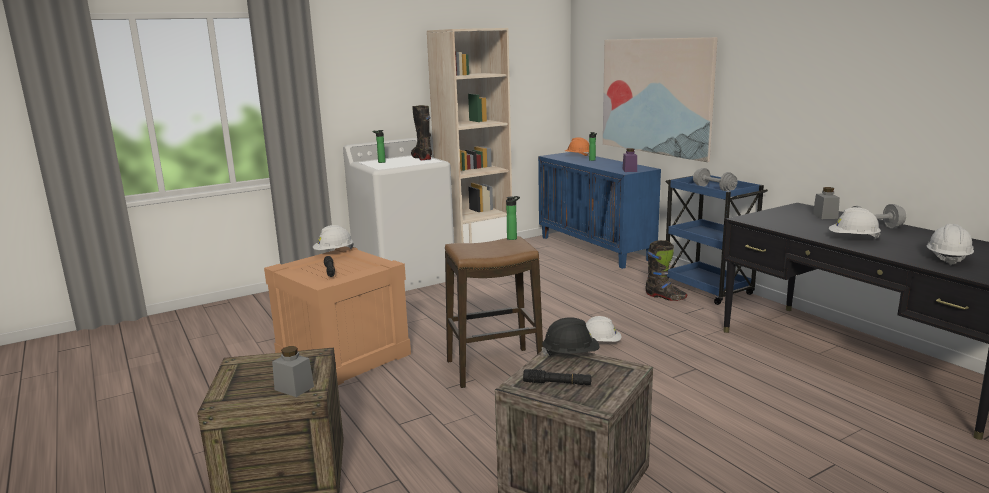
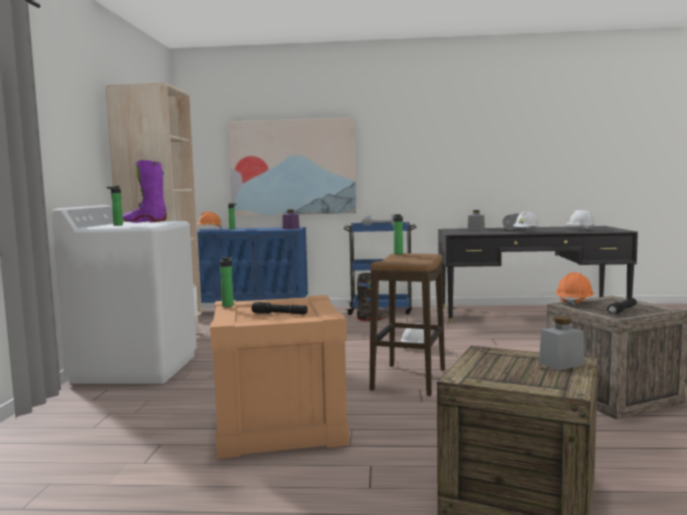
camera: 55 degrees left, 10 degrees down
white hard hat [313,225,354,250] -> bottle [220,257,234,307]
black boot [411,105,432,160] -> purple boot [123,160,167,223]
black hard hat [542,317,600,356] -> orange hard hat [556,272,594,307]

